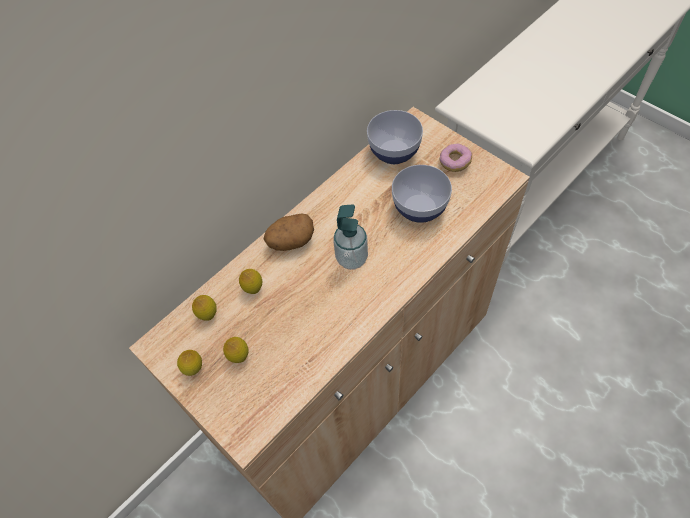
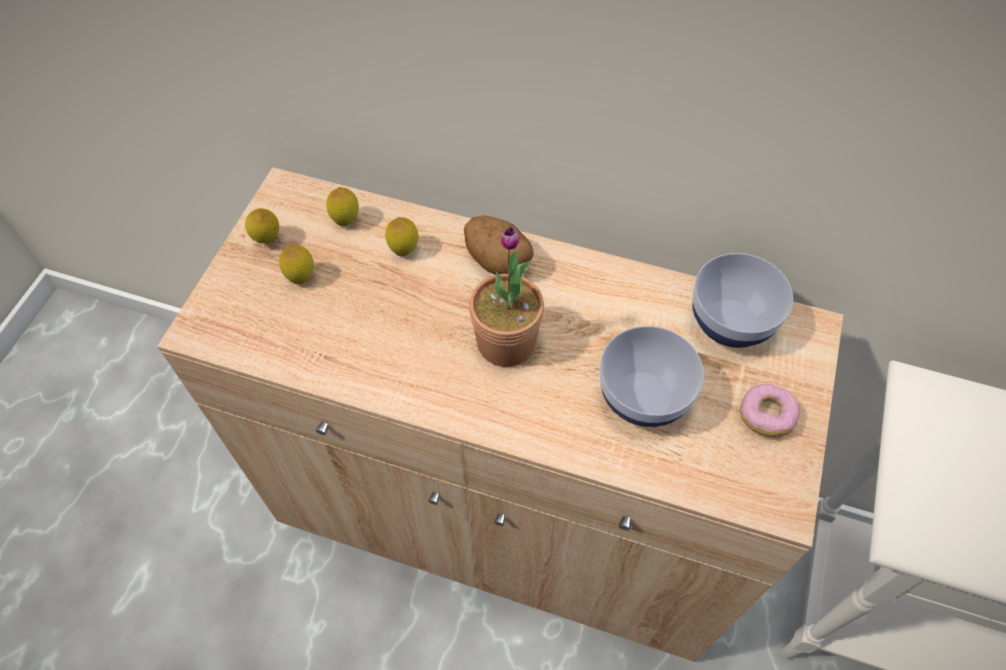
camera: 60 degrees right, 0 degrees up
soap dispenser [333,204,368,270] -> potted plant [469,226,544,367]

